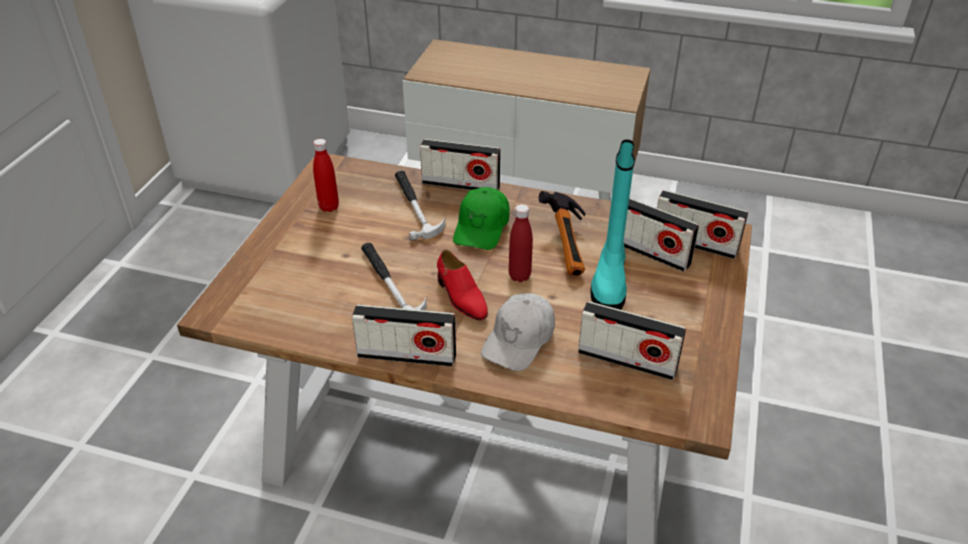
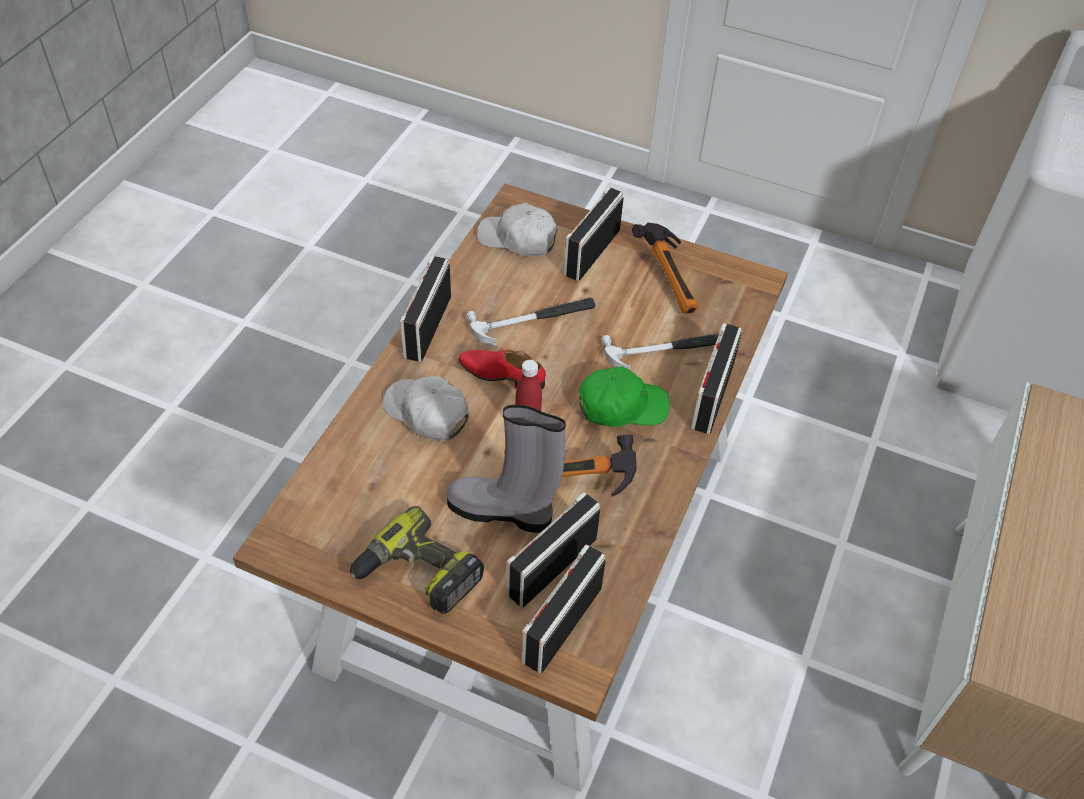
camera: 95 degrees right, 10 degrees up
red bottle [313,139,339,212] -> hammer [632,223,699,313]
red shoe [437,250,488,320] -> red shoe turned 45 degrees clockwise [458,350,546,389]
green cap [453,187,510,250] -> green cap turned 150 degrees clockwise [579,367,670,427]
radio [578,301,686,380] -> radio moved to [563,187,623,281]
turquoise boot [590,139,635,310] -> grey boot [447,405,566,533]
none -> power drill [350,506,484,614]
none -> white cap [477,203,558,256]

